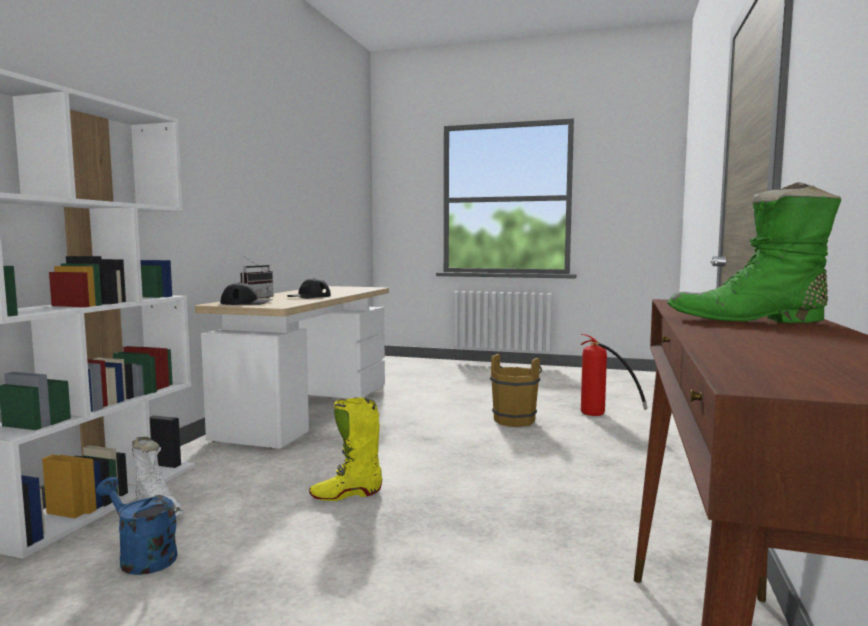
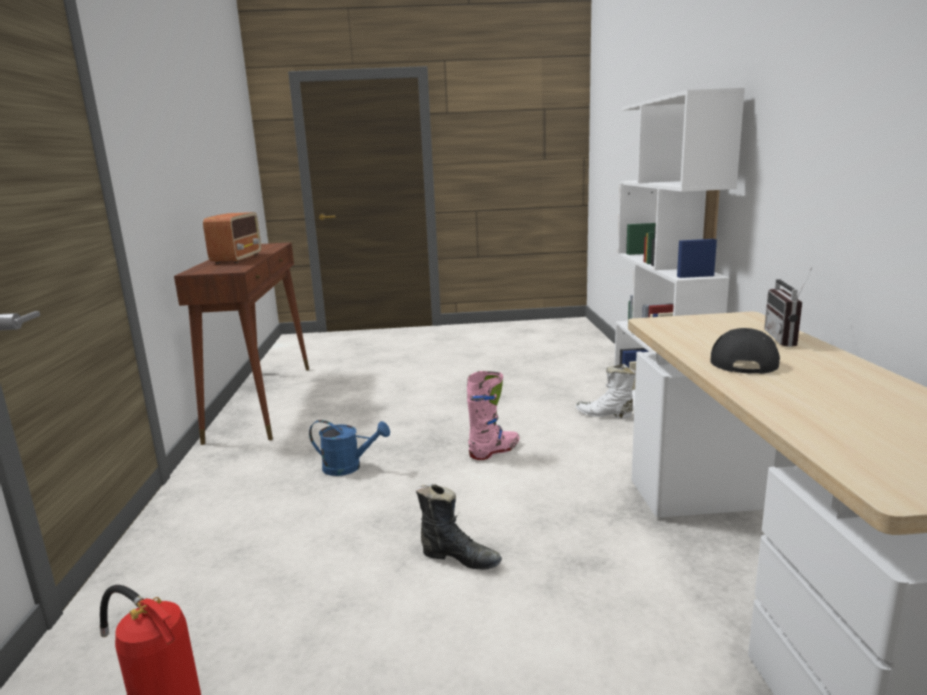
camera: 160 degrees right, 10 degrees up
blue watering can [96,477,177,575] -> blue watering can moved to [309,420,390,476]
black cap [220,282,273,305] -> none
yellow boot [309,397,382,501] -> pink boot [467,371,520,460]
brown bucket [490,354,542,427] -> none
green boot [667,182,841,323] -> radio [203,212,261,264]
none -> black boot [415,484,502,569]

